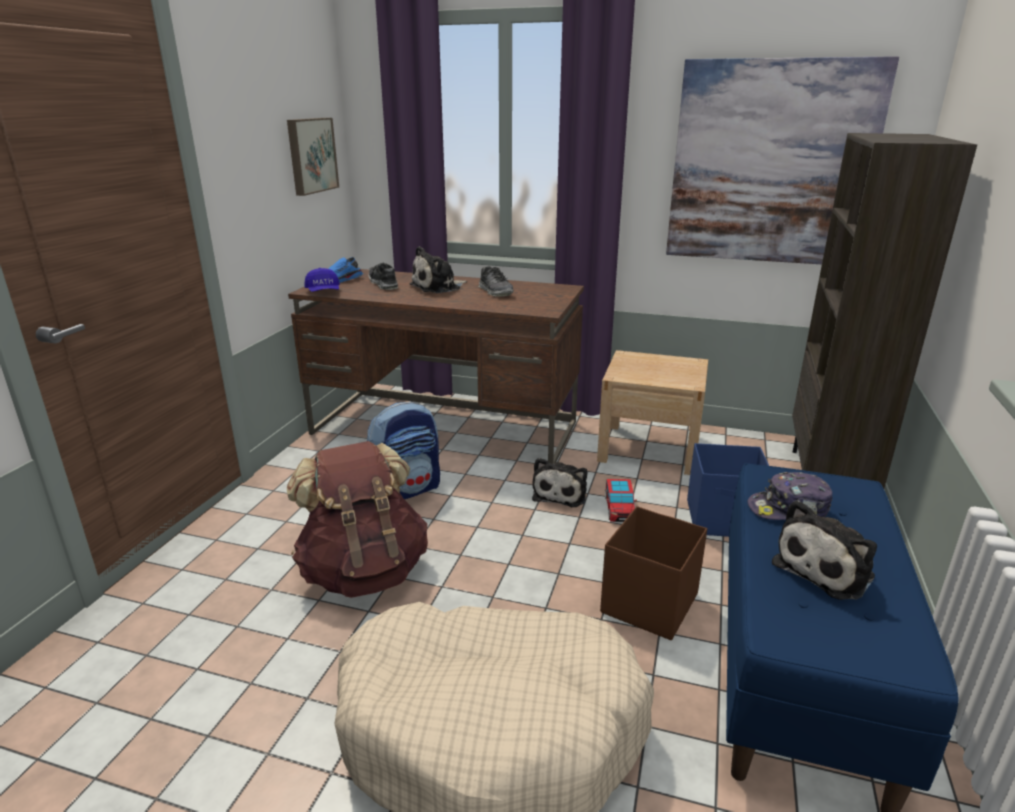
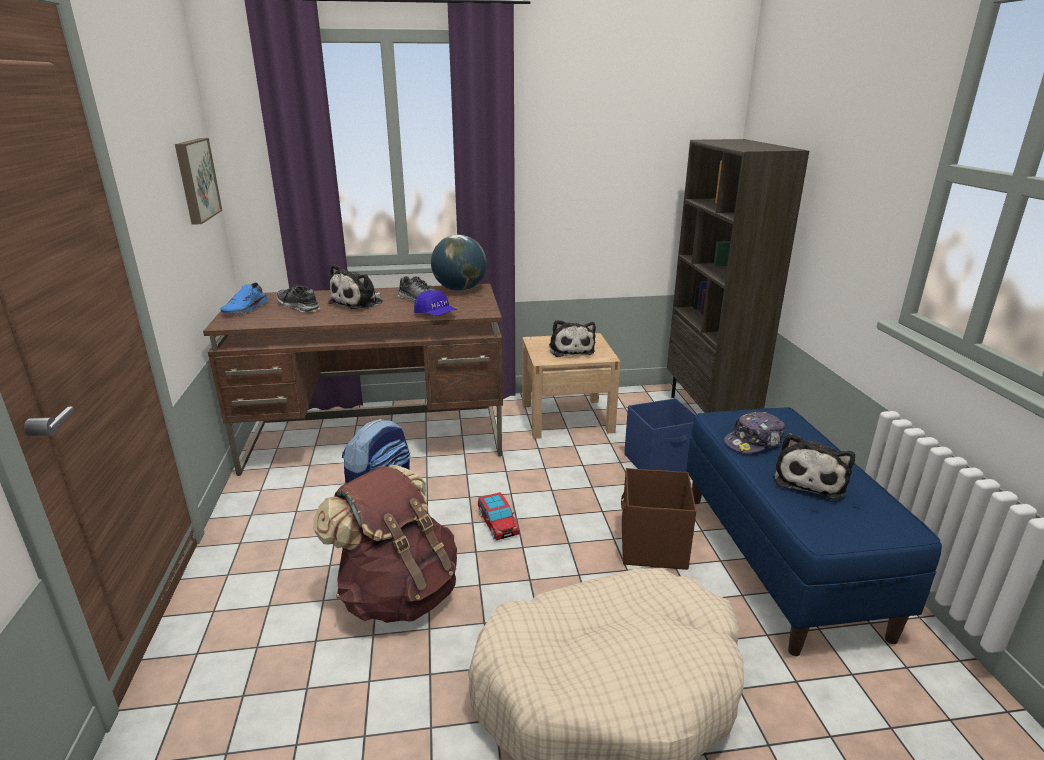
camera: 25 degrees left, 0 degrees up
blue cap [304,268,340,292] -> blue cap moved to [414,290,457,316]
plush toy [532,458,587,507] -> plush toy moved to [549,320,596,357]
toy car [605,479,637,522] -> toy car moved to [478,492,519,540]
picture [666,56,899,264] -> none
none -> globe [431,235,487,291]

